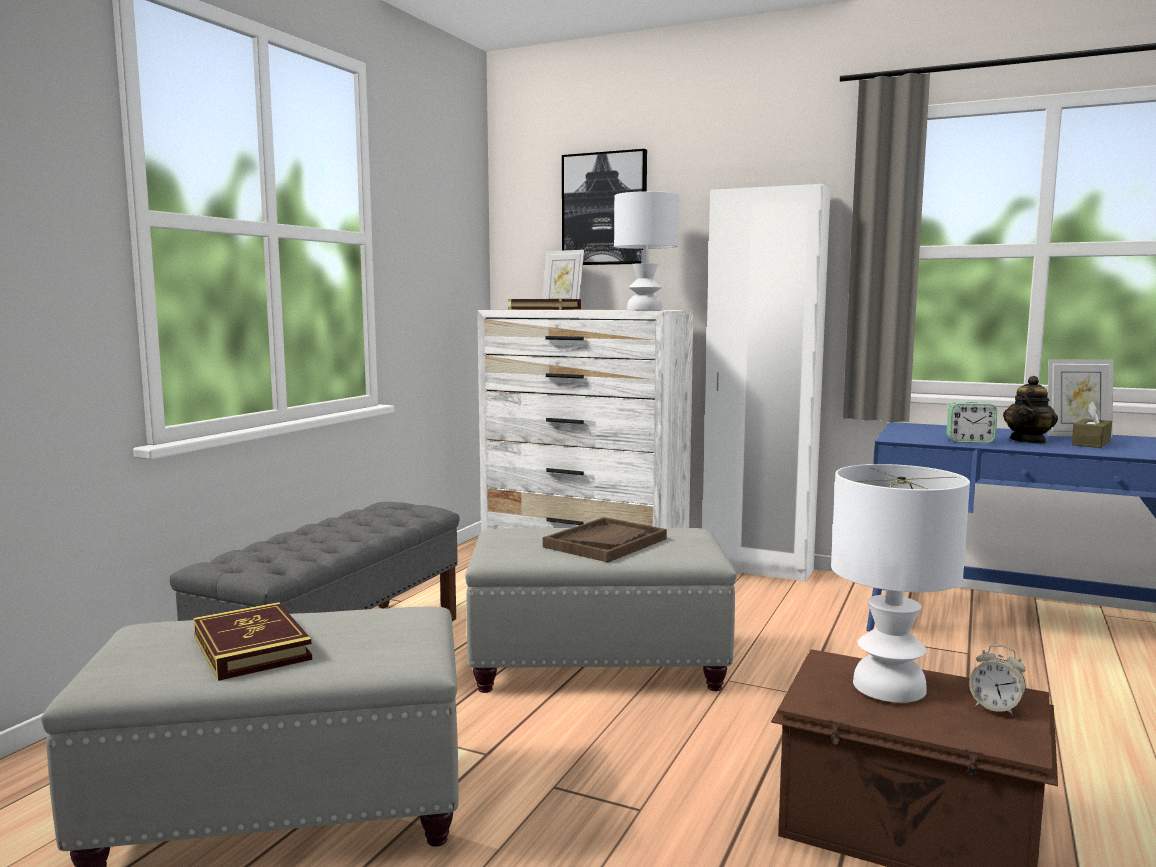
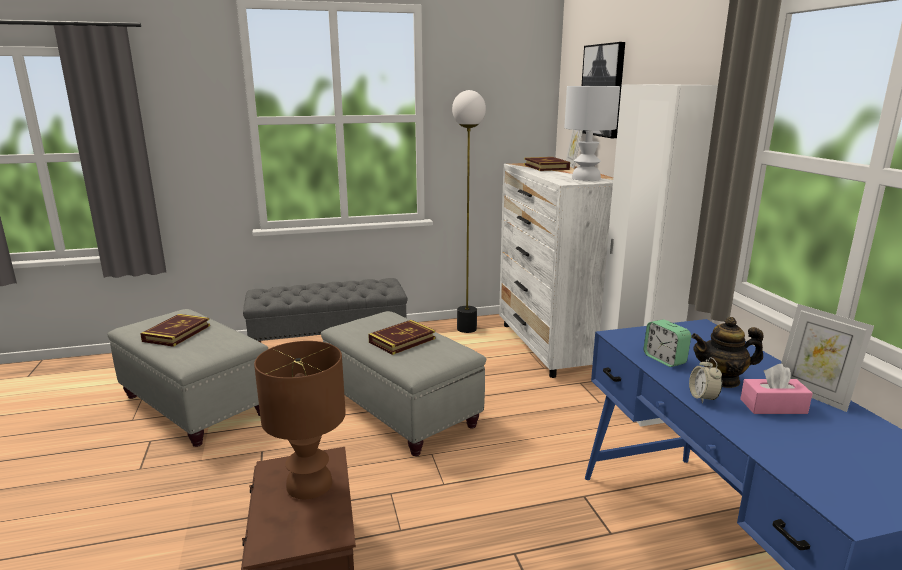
camera: 50 degrees right, 10 degrees up
brown tray [543,517,667,562] -> book [368,320,435,355]
white table lamp [831,464,970,703] -> brown table lamp [254,341,346,499]
alarm clock [969,645,1026,716] -> alarm clock moved to [689,357,722,404]
brown tissue box [1071,402,1112,448] -> pink tissue box [740,364,813,414]
none -> floor lamp [452,90,486,333]

